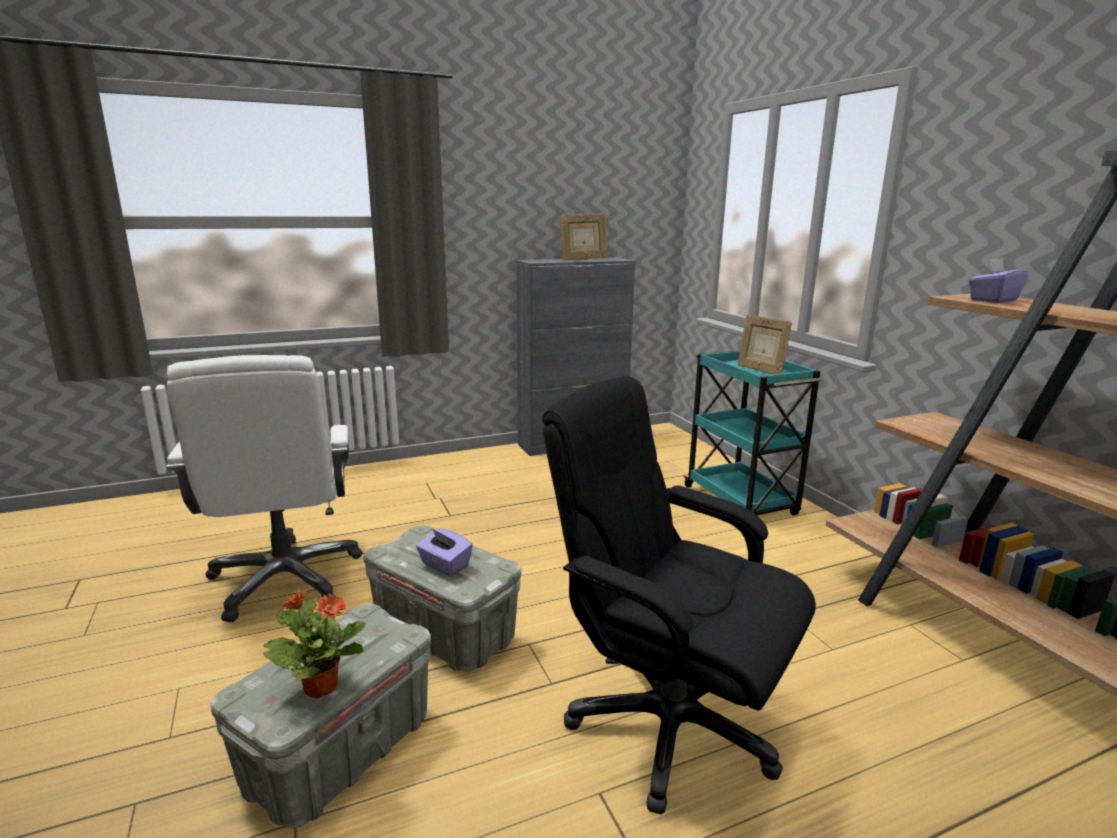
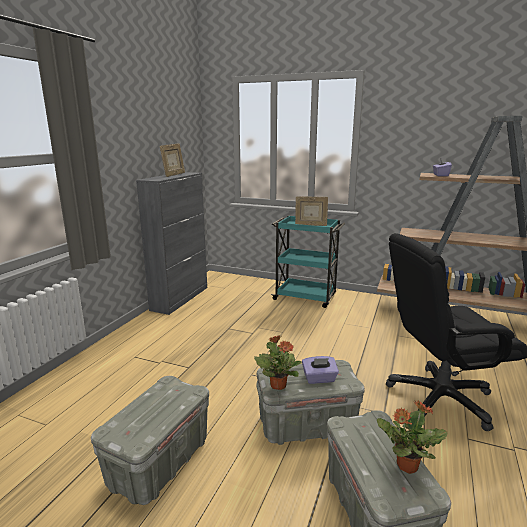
camera: 45 degrees left, 0 degrees up
white office chair [166,355,362,622] -> grey storage box [91,376,209,505]
none -> potted plant [254,335,302,390]

